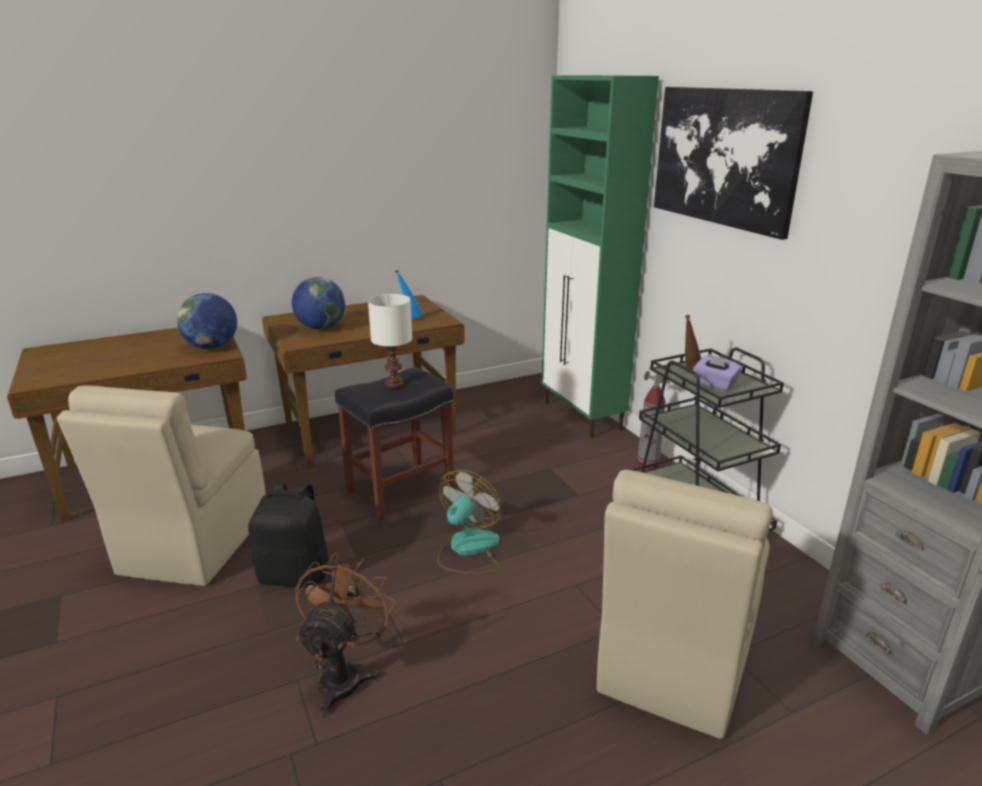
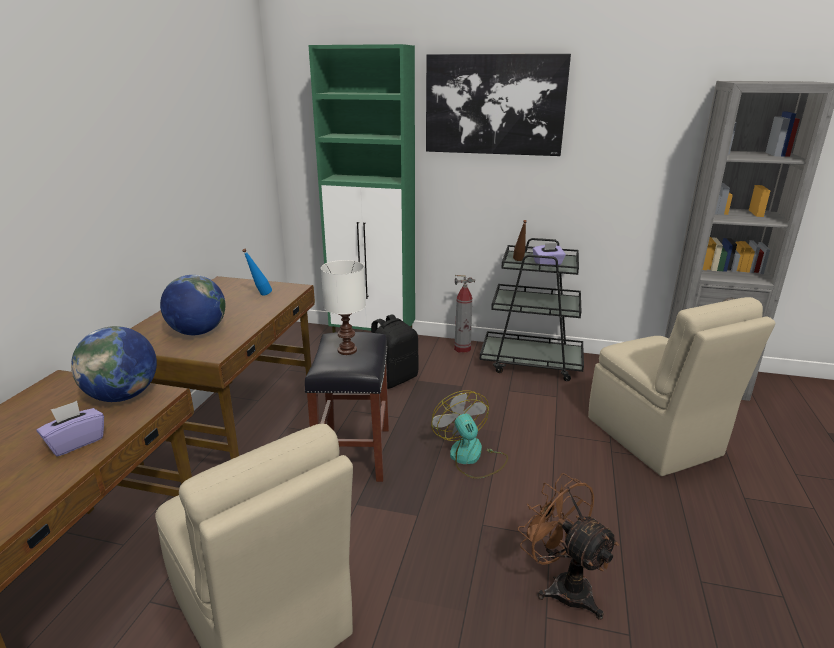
camera: 50 degrees left, 0 degrees up
black backpack [248,482,329,588] -> black backpack moved to [371,315,419,389]
none -> purple tissue box [37,401,104,457]

